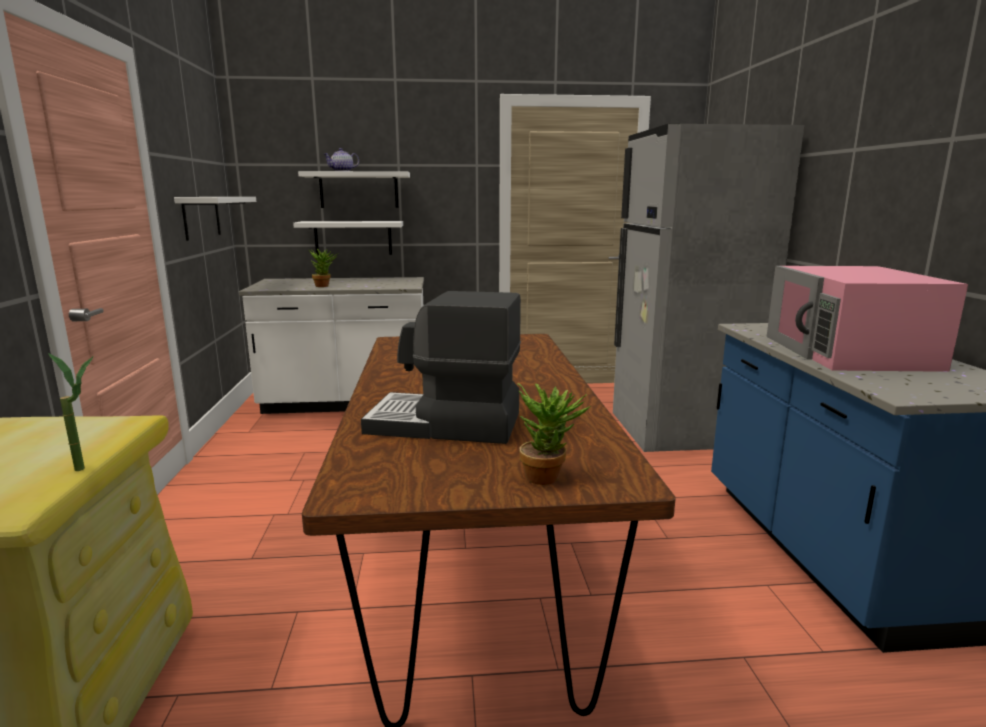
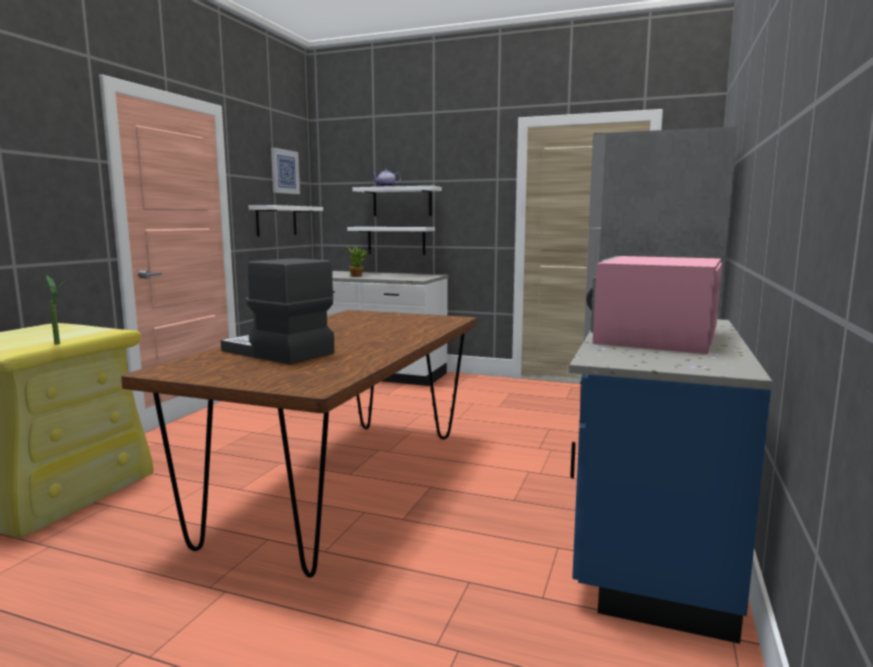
camera: 25 degrees right, 5 degrees down
potted plant [517,383,591,485] -> none
none -> picture [271,147,300,194]

